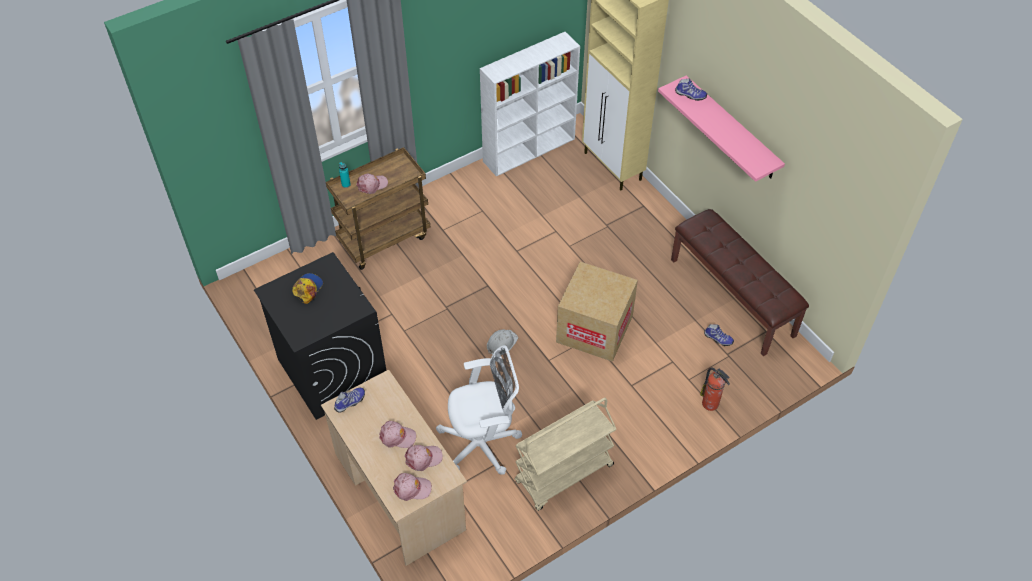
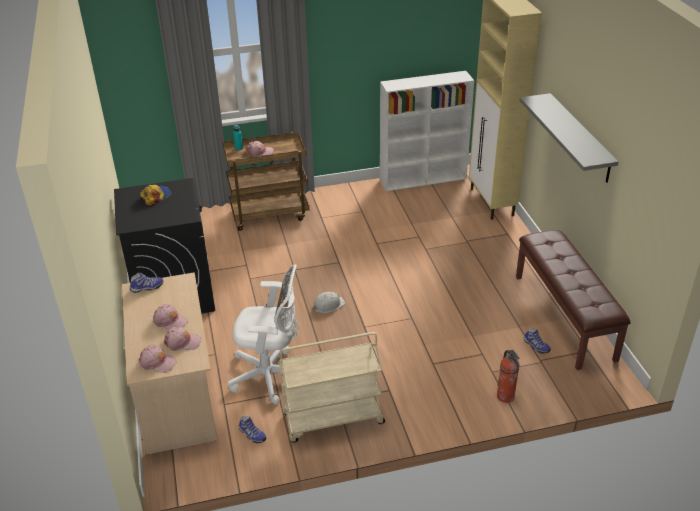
camera: 20 degrees right, 15 degrees down
cardboard box [556,262,638,362] -> none
pink shelf [658,75,785,182] -> grey shelf [520,93,619,183]
shoe [675,78,707,101] -> shoe moved to [239,416,266,443]

